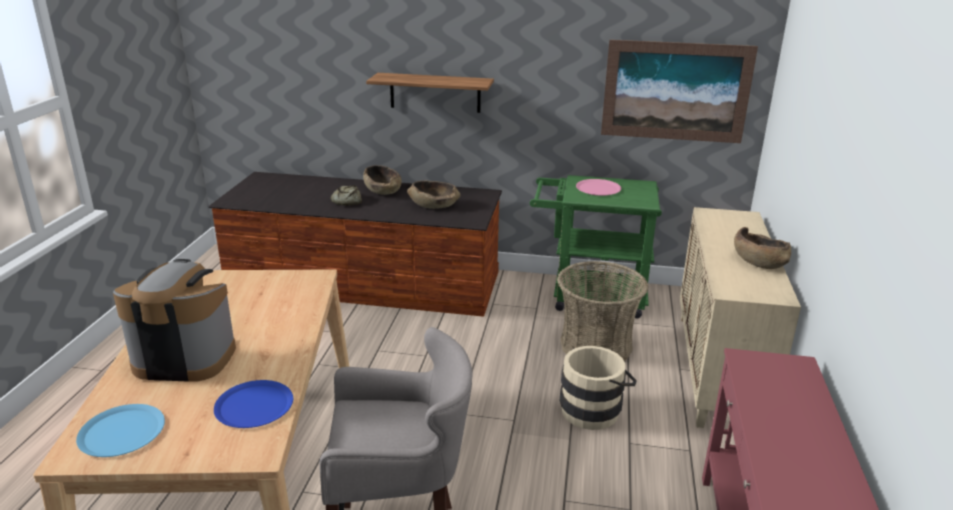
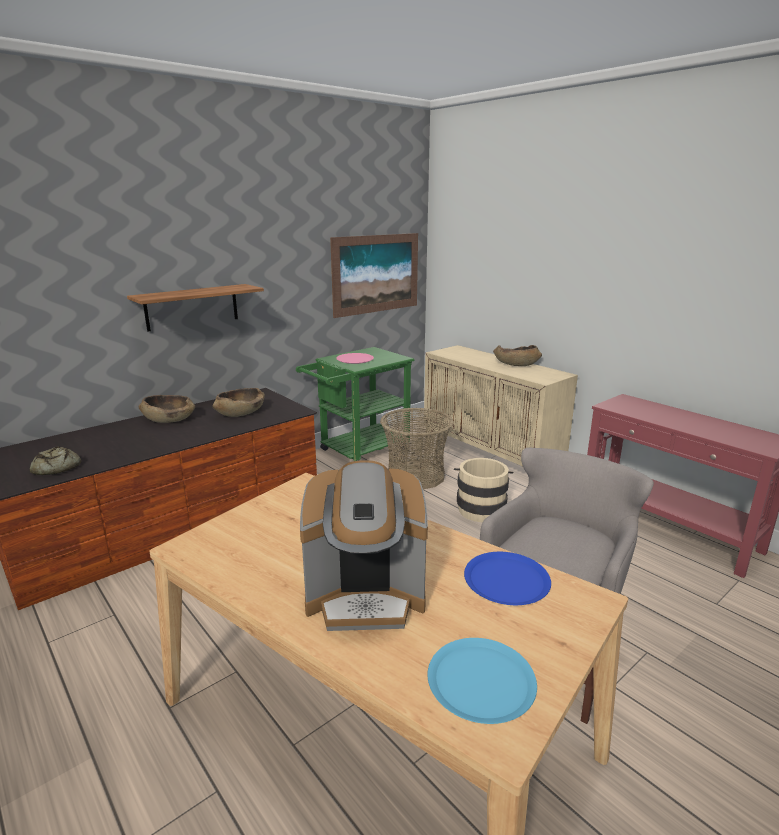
camera: 50 degrees left, 5 degrees down
coffee machine [113,259,236,382] -> coffee machine turned 135 degrees counterclockwise [300,460,428,631]
bread [331,185,362,205] -> bread moved to [30,446,81,475]

